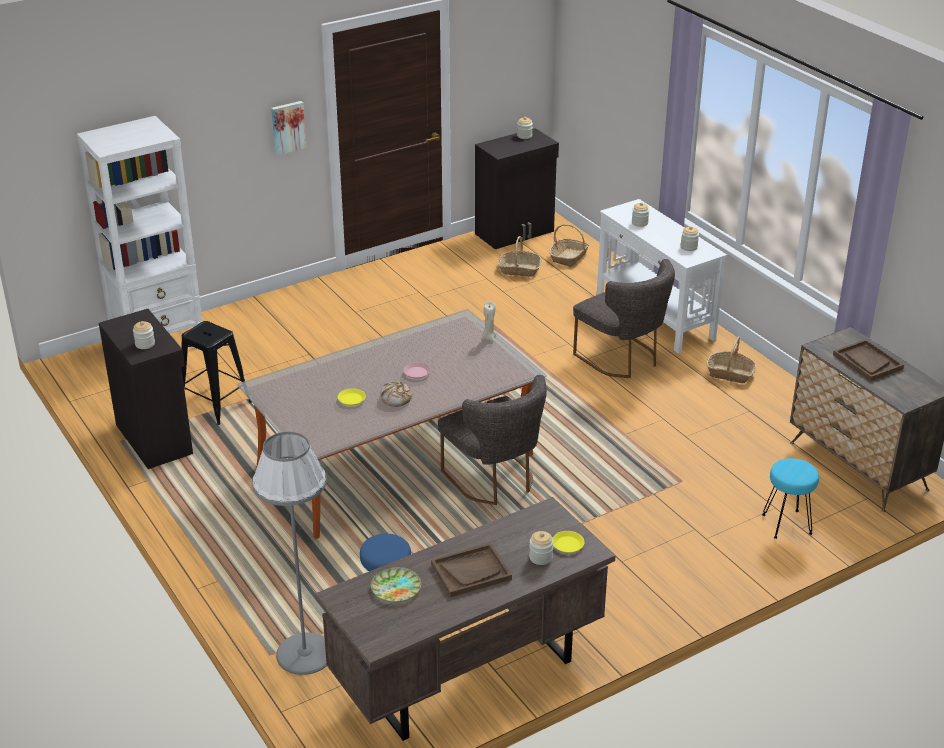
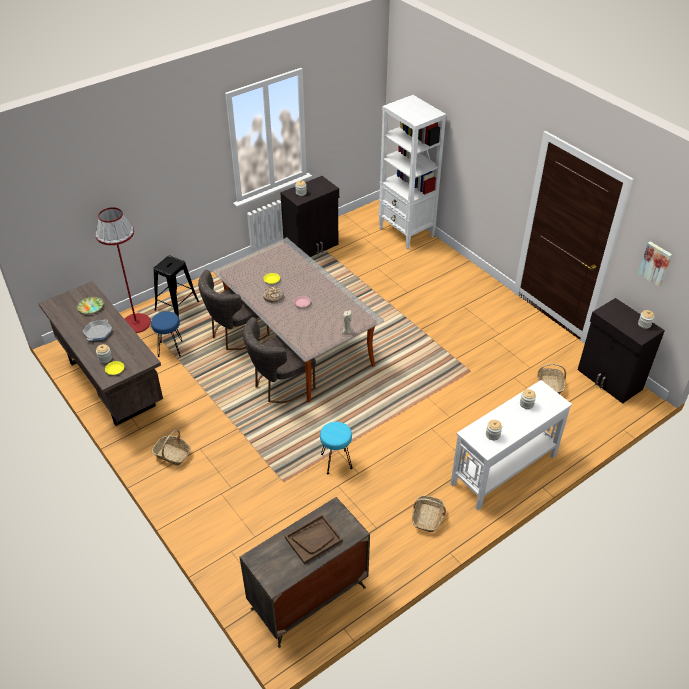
camera: 85 degrees right, 10 degrees up
black stool [181,321,252,425] -> black stool moved to [153,256,199,317]
grey floor lamp [252,432,327,675] -> red floor lamp [95,207,151,333]
picture [271,101,306,155] -> picture moved to [638,242,672,287]
brown tray [431,543,512,597] -> frying pan [83,319,112,341]
basket [549,224,589,267] -> basket moved to [151,429,191,466]
grey chair [573,259,675,378] -> grey chair moved to [198,270,270,350]
turquoise stool [762,458,819,539] -> turquoise stool moved to [320,422,352,474]

